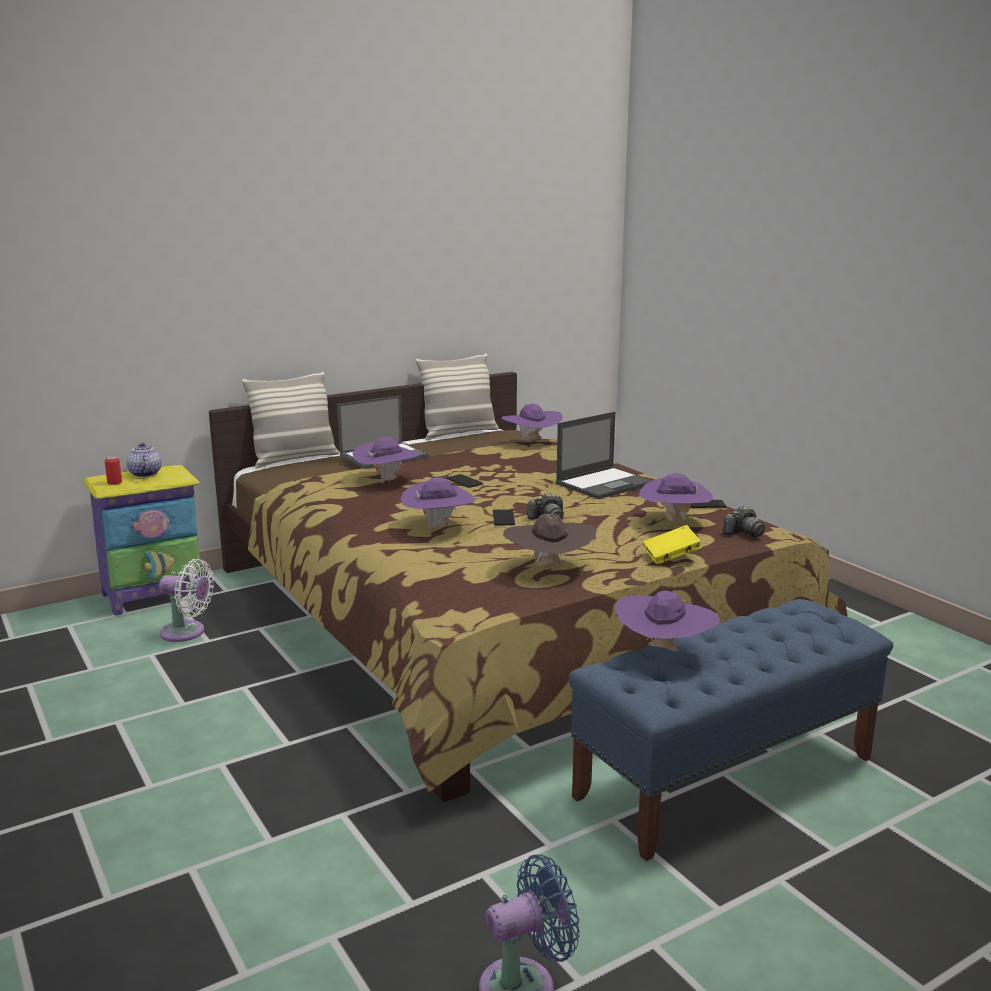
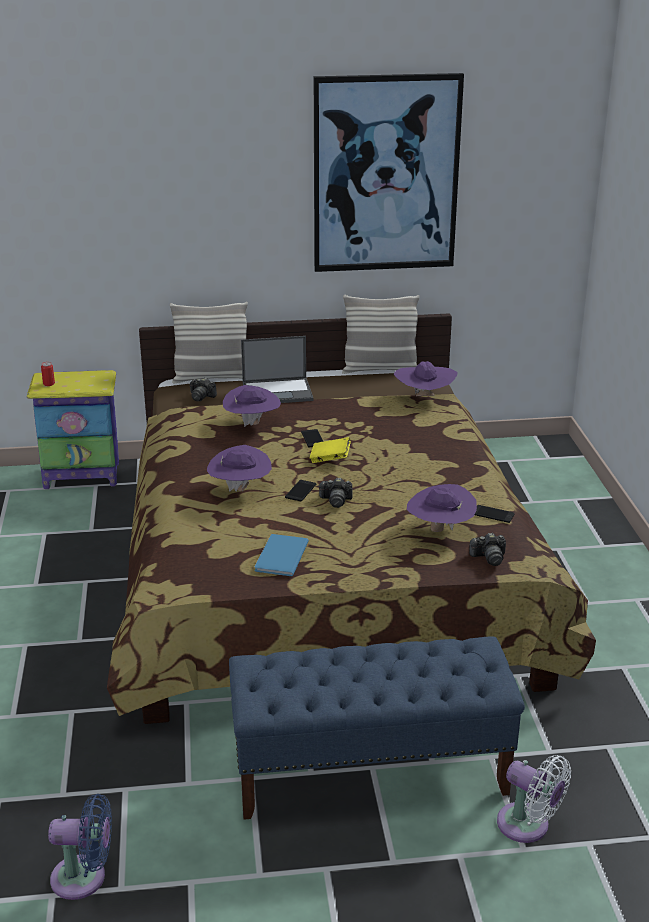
camera: 25 degrees right, 10 degrees up
teapot [127,443,162,477] -> none
white fan [159,559,214,642] -> white fan moved to [497,755,571,843]
brown hat [503,513,596,566] -> blue book [255,534,309,576]
laptop [556,412,653,499] -> none
purple hat [616,590,720,652] -> none
yellow book [643,525,701,564] -> yellow book moved to [310,437,351,463]
none -> camera [190,378,217,401]
none -> picture [314,73,464,272]

